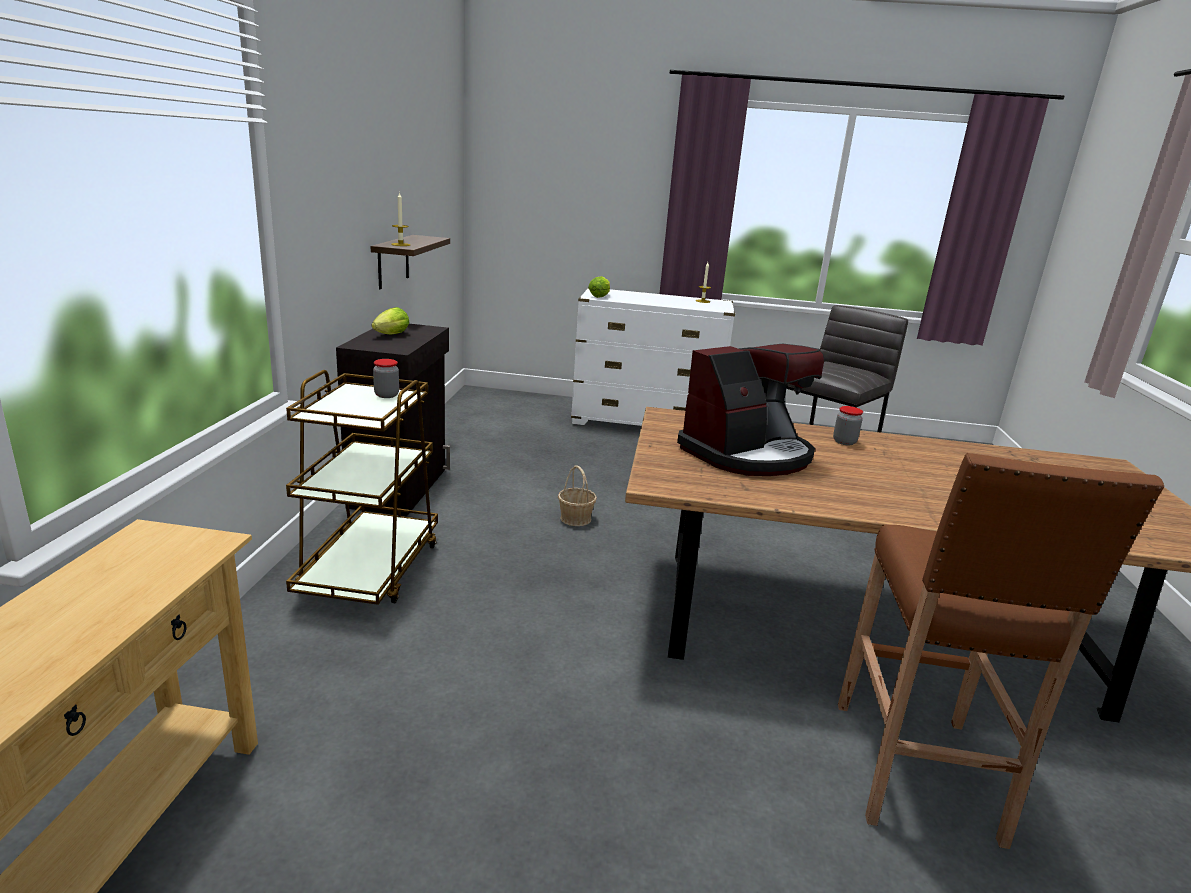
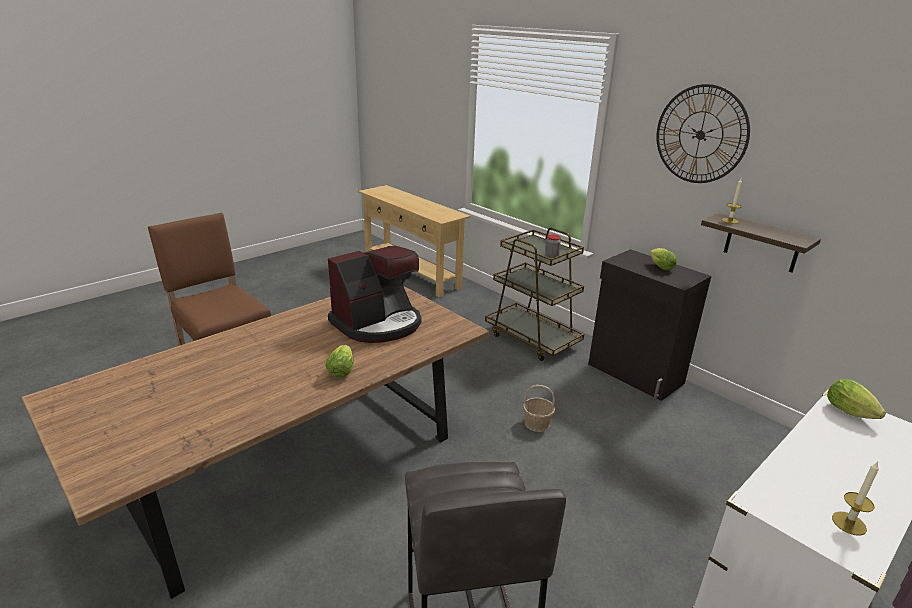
camera: 130 degrees right, 5 degrees up
coffee machine [677,343,824,476] -> coffee machine turned 135 degrees counterclockwise [328,246,422,343]
jar [833,406,863,445] -> lettuce [325,345,354,378]
none -> wall clock [656,84,750,183]

